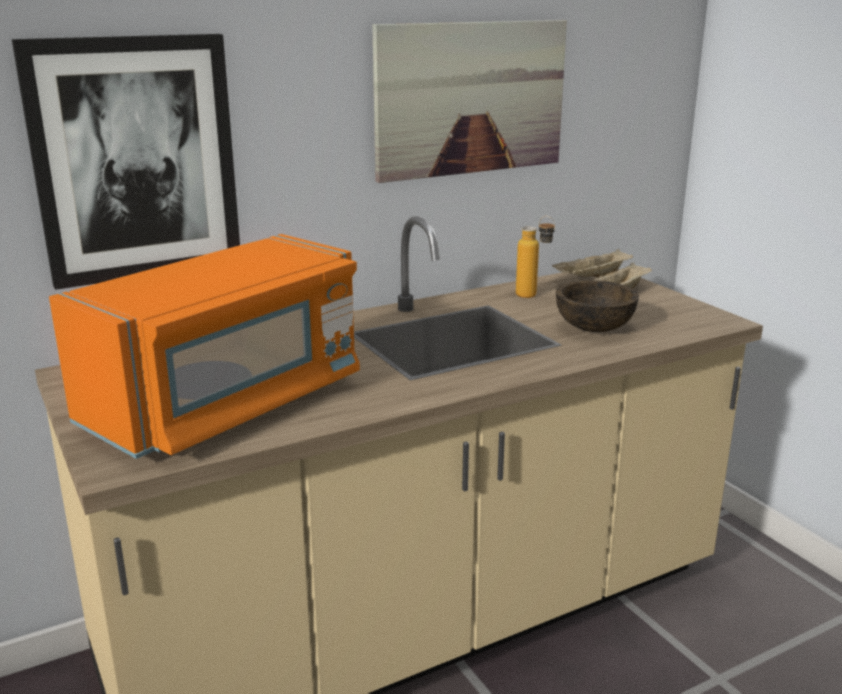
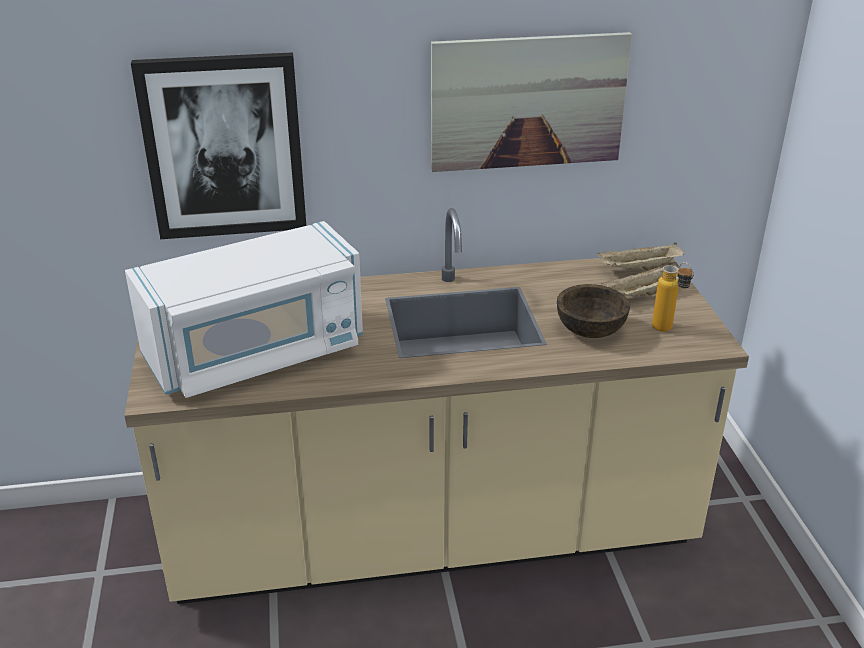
camera: 20 degrees right, 10 degrees up
orange microwave [49,234,360,459] -> white microwave [125,221,363,398]
bottle [516,216,555,298] -> bottle moved to [652,262,694,332]

